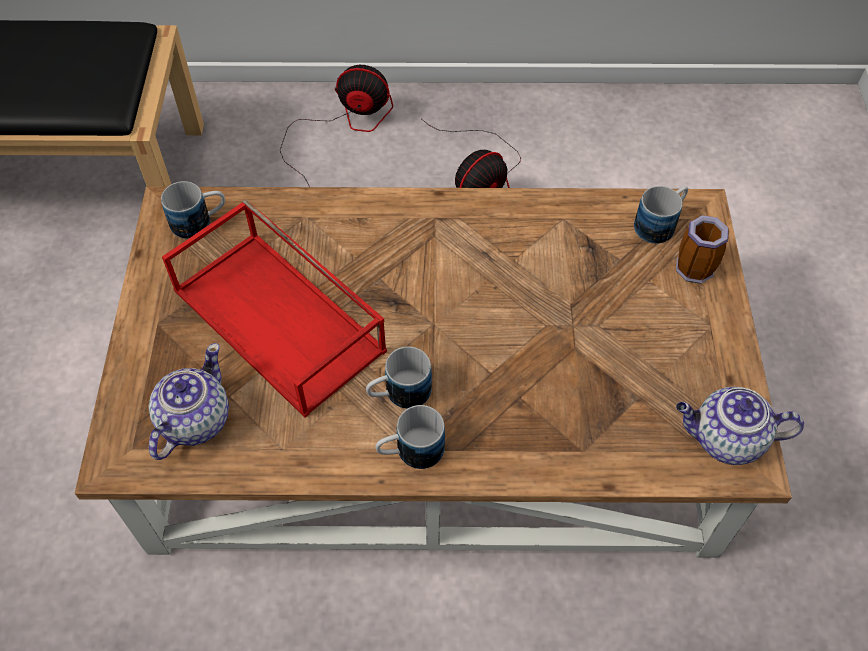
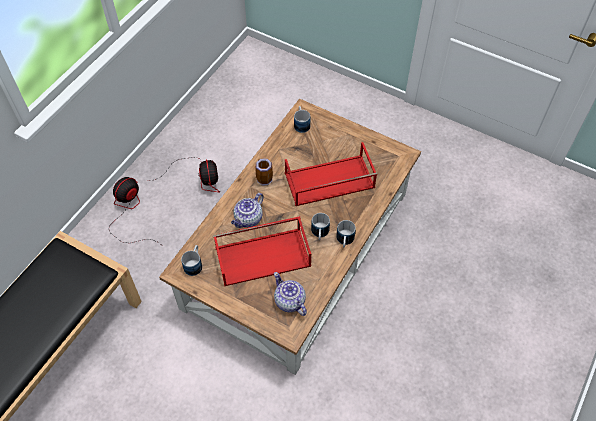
camera: 60 degrees left, 0 degrees up
mug [676,215,729,284] -> mug moved to [256,158,273,186]
teapot [676,387,804,465] -> teapot moved to [231,193,264,228]
none -> red tray [285,142,377,206]

